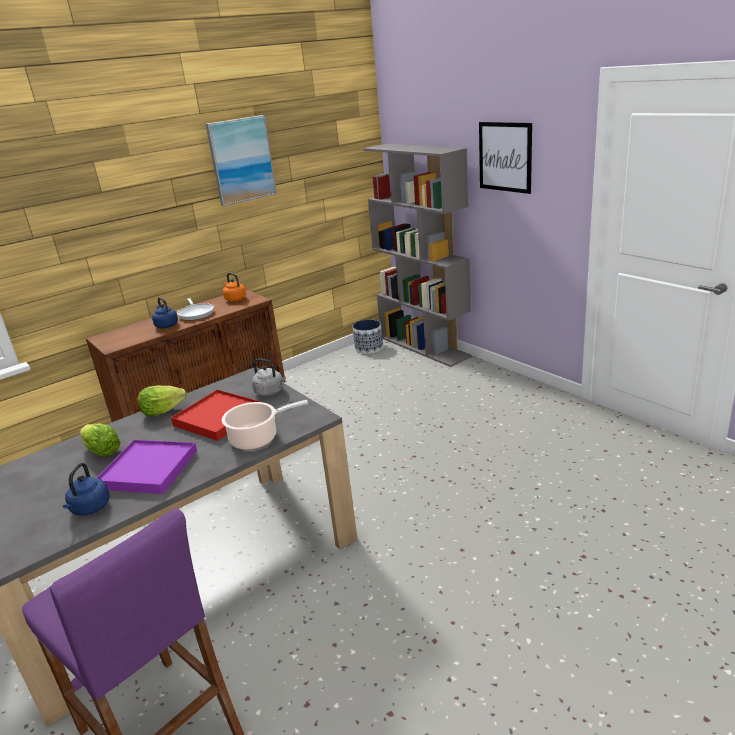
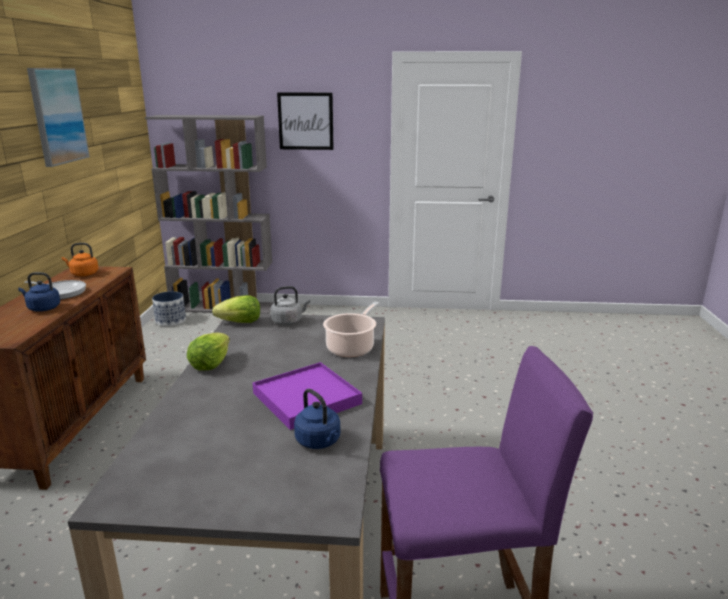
camera: 50 degrees left, 5 degrees down
lettuce [80,424,120,456] -> lettuce moved to [212,295,260,323]
red tray [171,389,261,441] -> none

